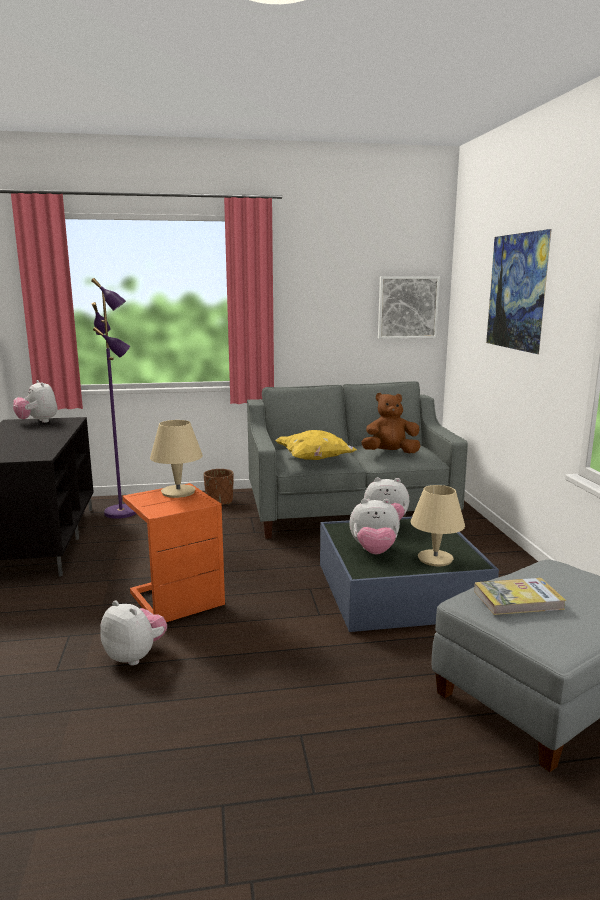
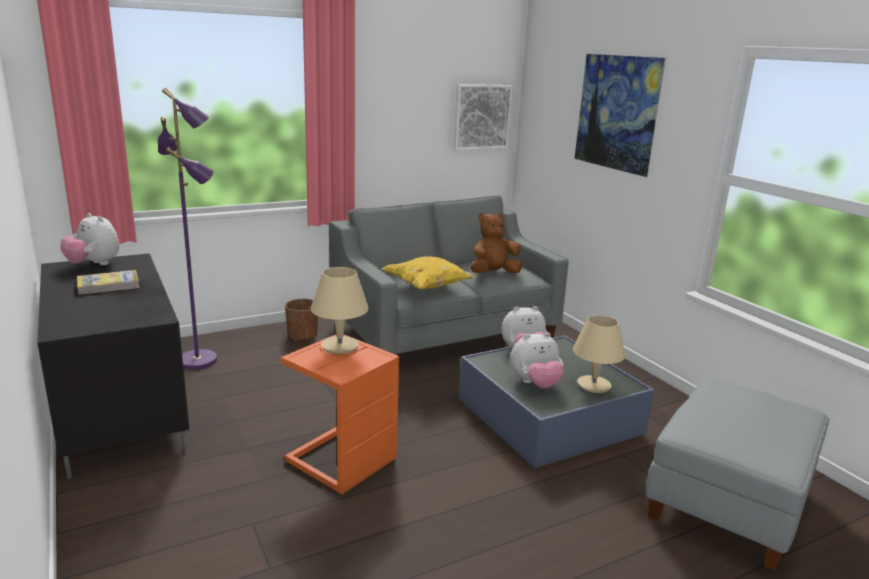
camera: 20 degrees left, 5 degrees up
plush toy [100,600,167,666] -> none
book [474,578,566,615] -> book moved to [77,270,140,295]

